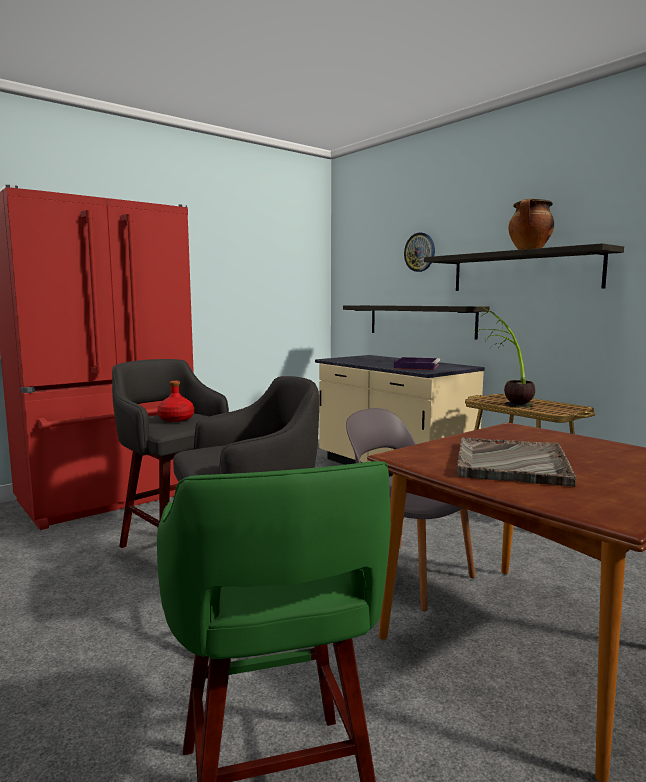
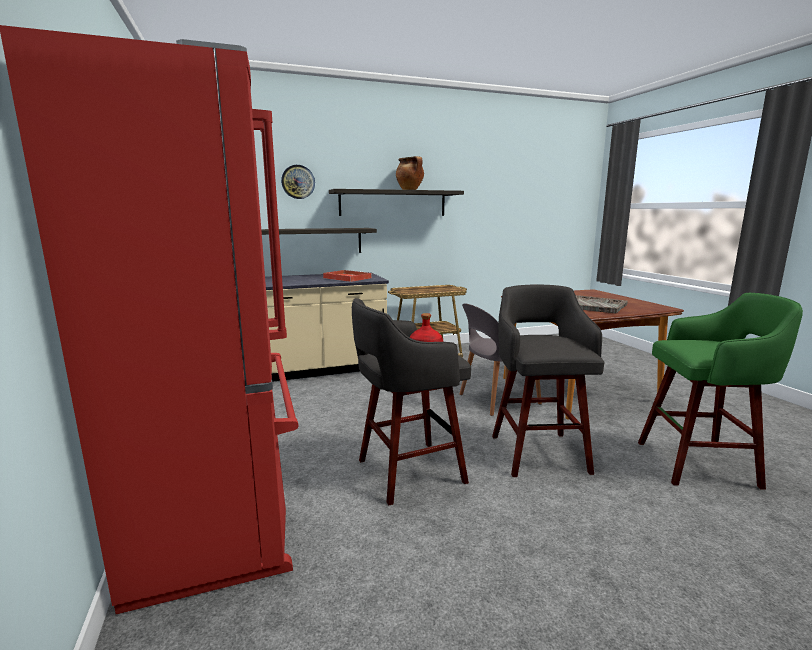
camera: 70 degrees left, 5 degrees up
purple tray [394,357,440,370] -> red tray [323,270,372,282]
potted plant [475,306,535,407] -> none

